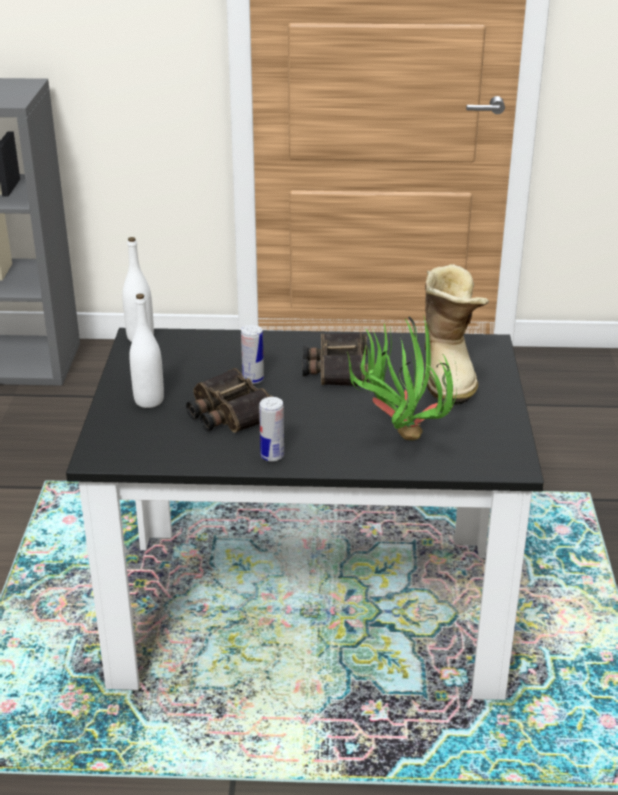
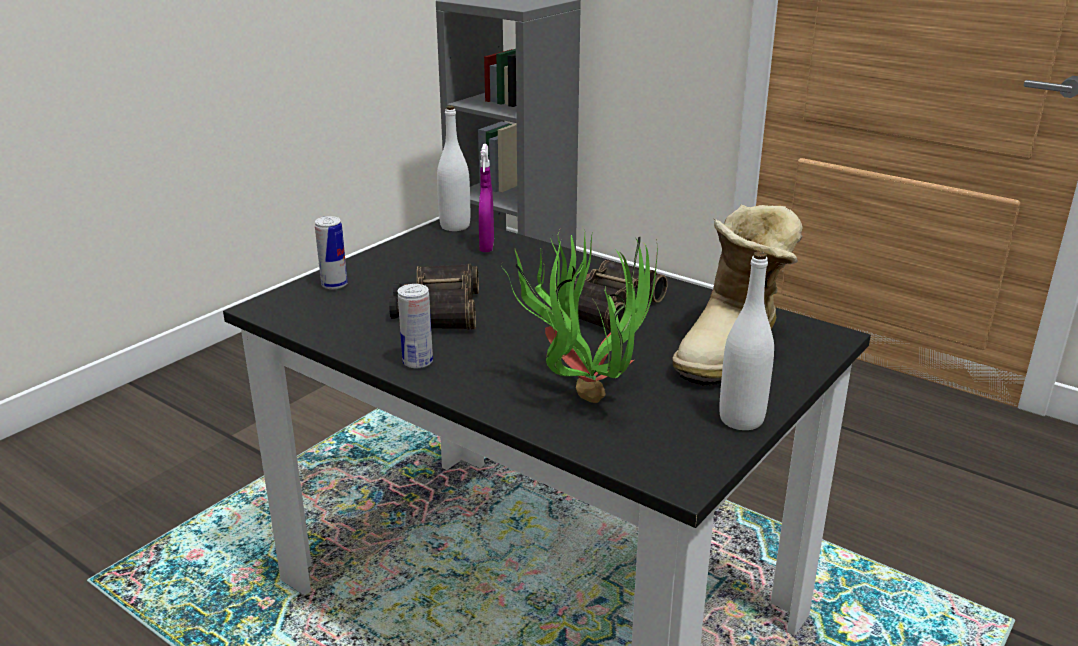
camera: 35 degrees right, 5 degrees down
white bottle [129,294,164,408] -> white bottle moved to [719,251,774,430]
can [241,325,264,384] -> can moved to [315,216,348,289]
none -> purple spray bottle [479,144,494,252]

